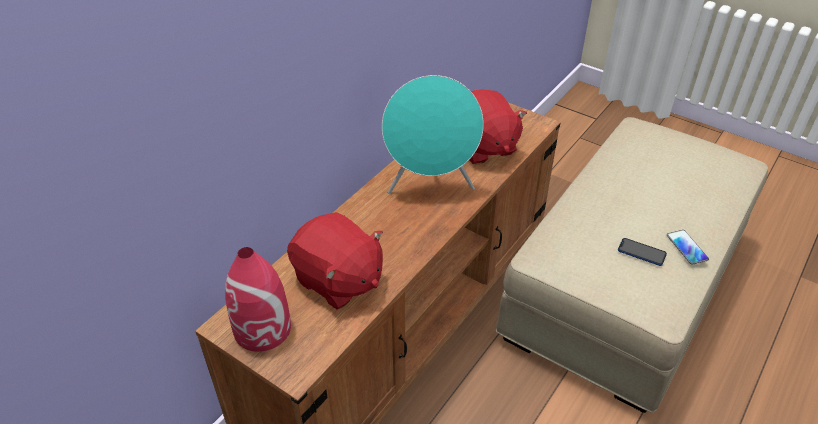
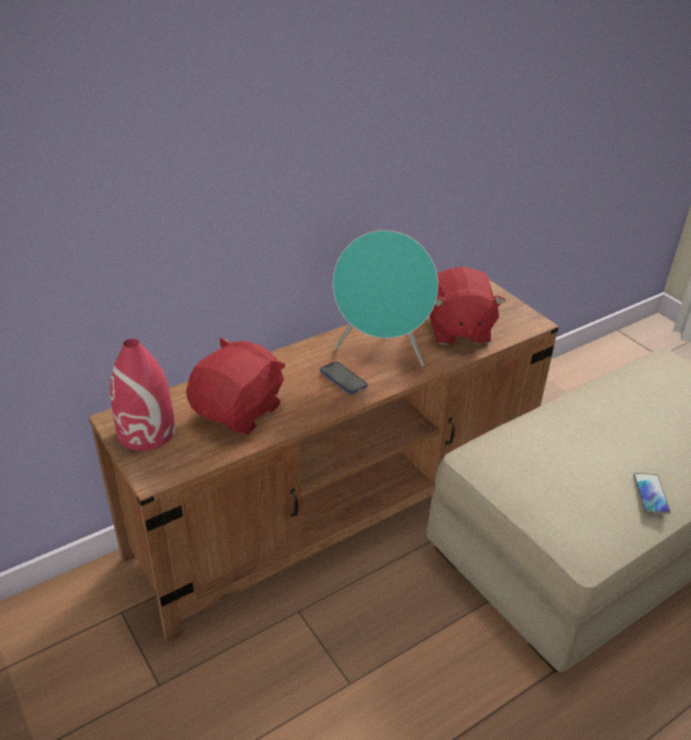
camera: 20 degrees right, 5 degrees down
red plush toy [287,212,383,309] -> red plush toy turned 120 degrees counterclockwise [186,338,286,434]
phone [618,238,667,266] -> phone moved to [320,362,368,394]

